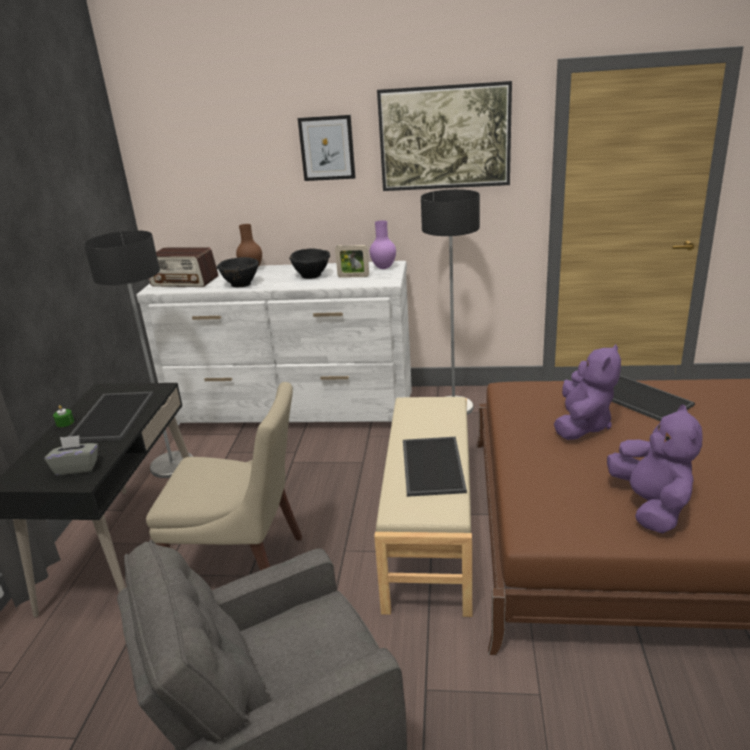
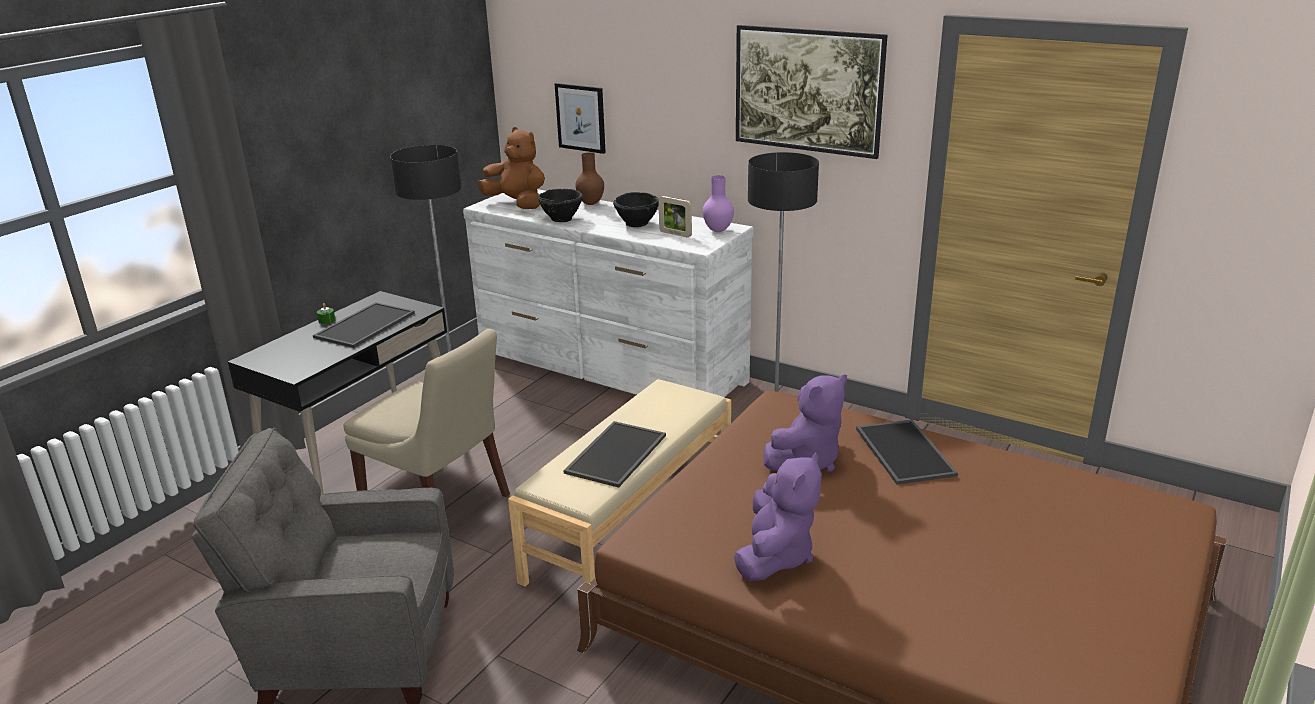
camera: 25 degrees right, 0 degrees up
grey tissue box [44,435,98,475] -> none
radio [149,247,218,287] -> brown plush toy [478,127,545,209]
picture [298,115,355,181] -> picture moved to [555,83,606,154]

